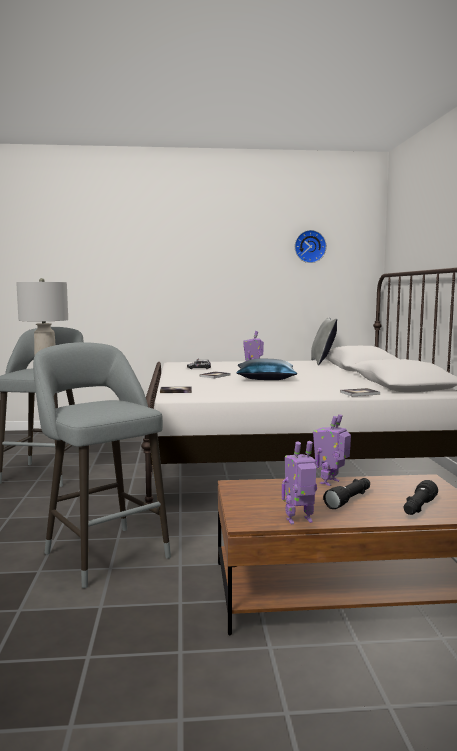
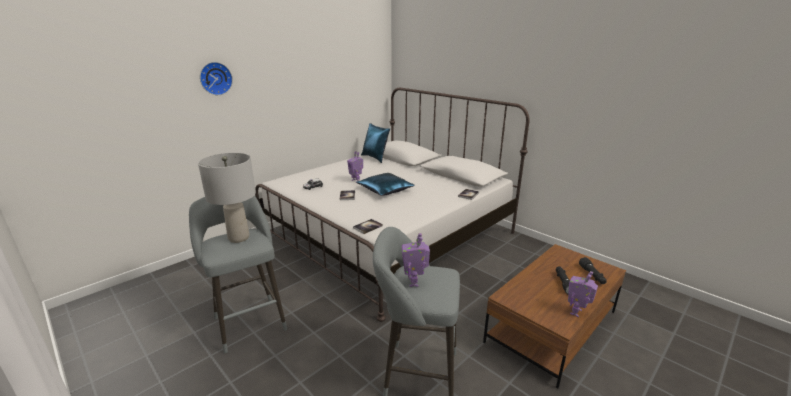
camera: 40 degrees left, 15 degrees up
wall clock [295,230,326,263] -> wall clock moved to [200,62,233,95]
grey pillow [311,317,337,365] -> blue pillow [361,123,390,163]
toy robot [313,414,351,486] -> toy robot moved to [402,233,430,287]

